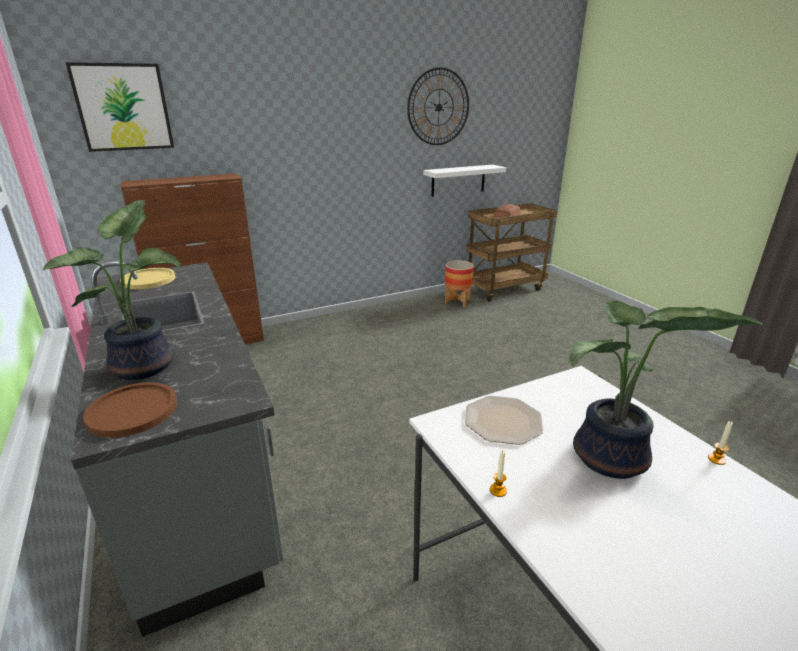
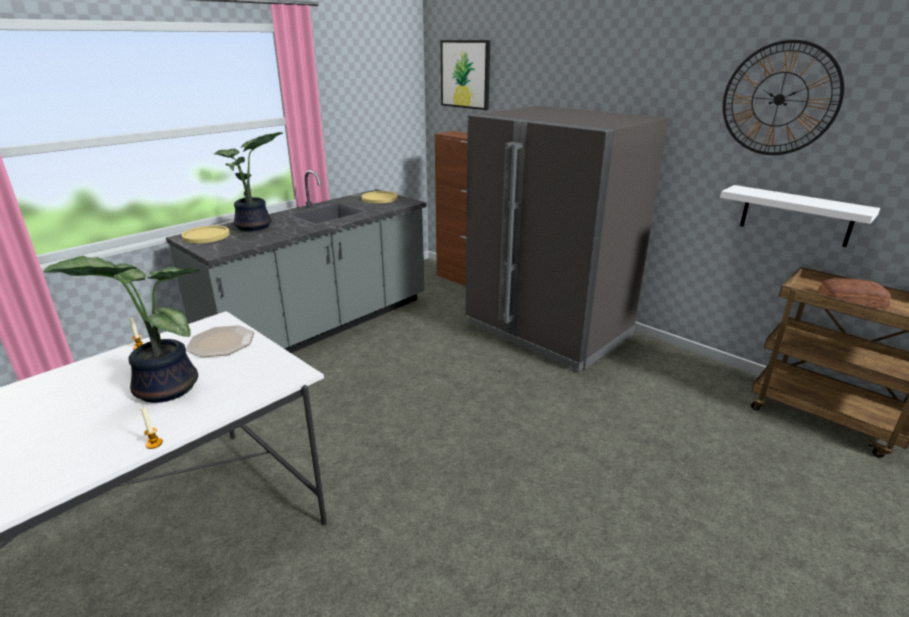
camera: 70 degrees right, 0 degrees up
brown plate [83,382,177,438] -> yellow plate [181,226,230,243]
planter [445,260,474,308] -> none
none -> grey fridge [466,106,669,372]

